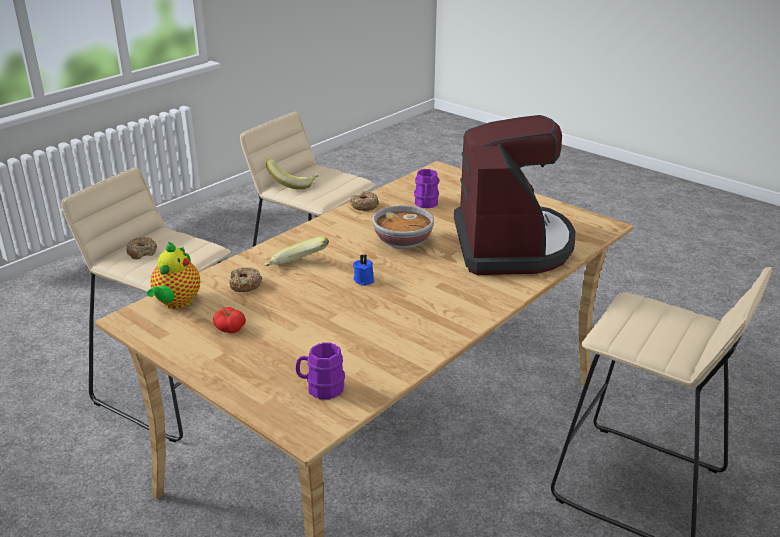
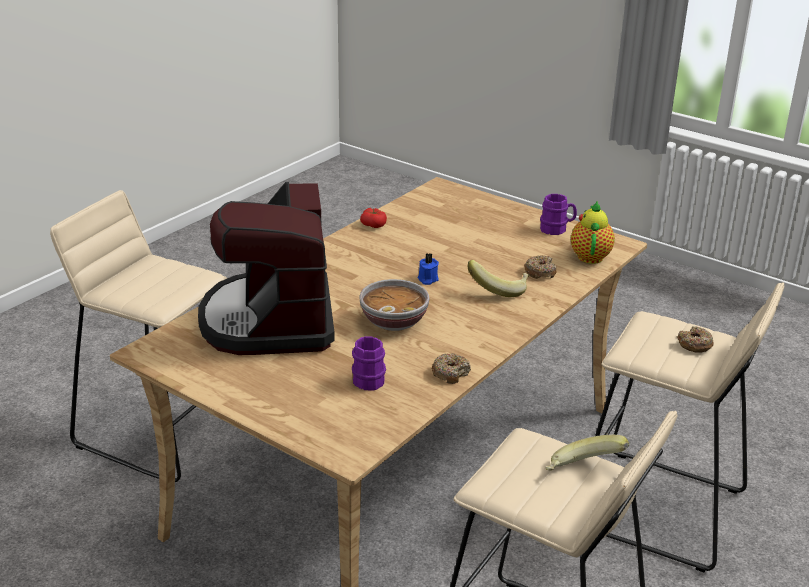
camera: 175 degrees right, 0 degrees up
tomato [213,307,246,333] -> tomato moved to [360,208,387,228]
purple mug [296,342,345,400] -> purple mug moved to [540,194,577,235]

